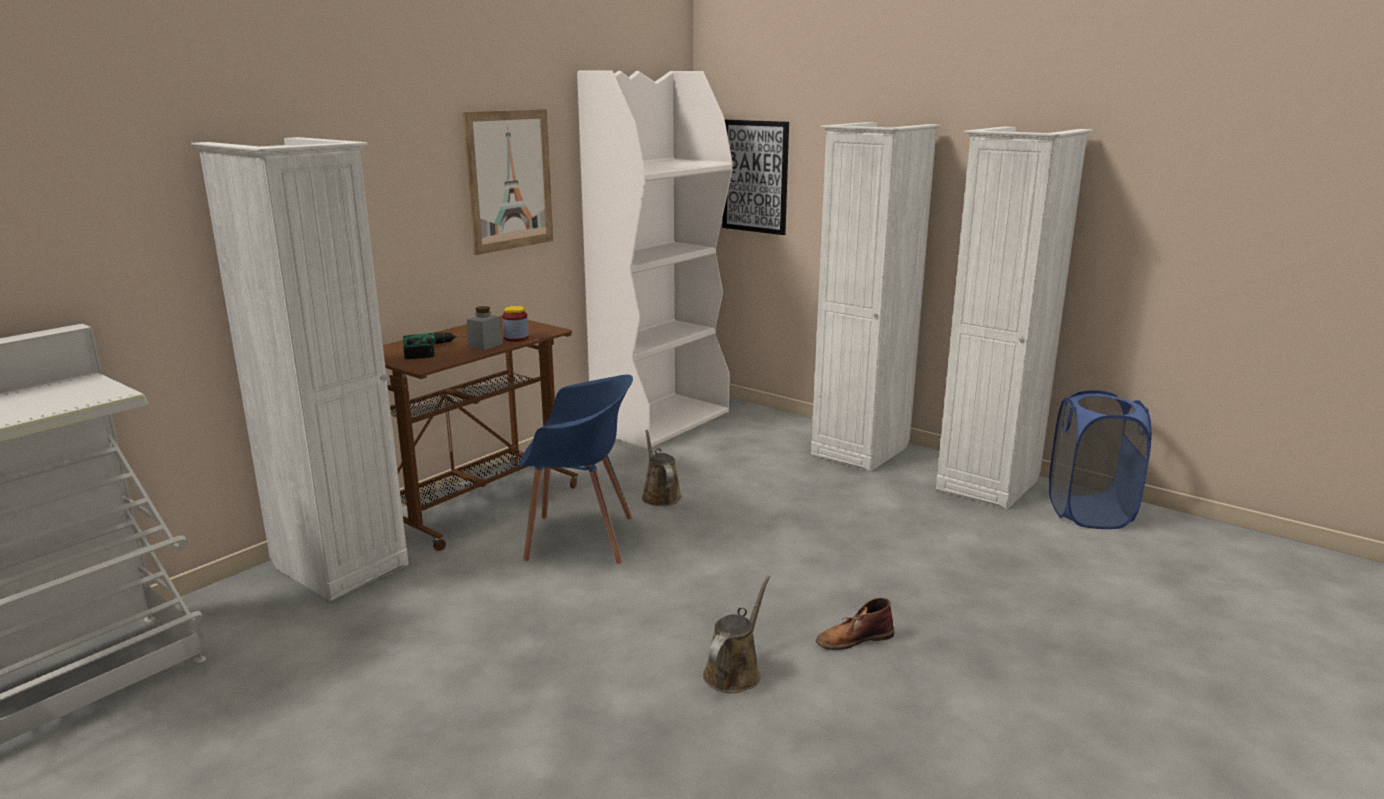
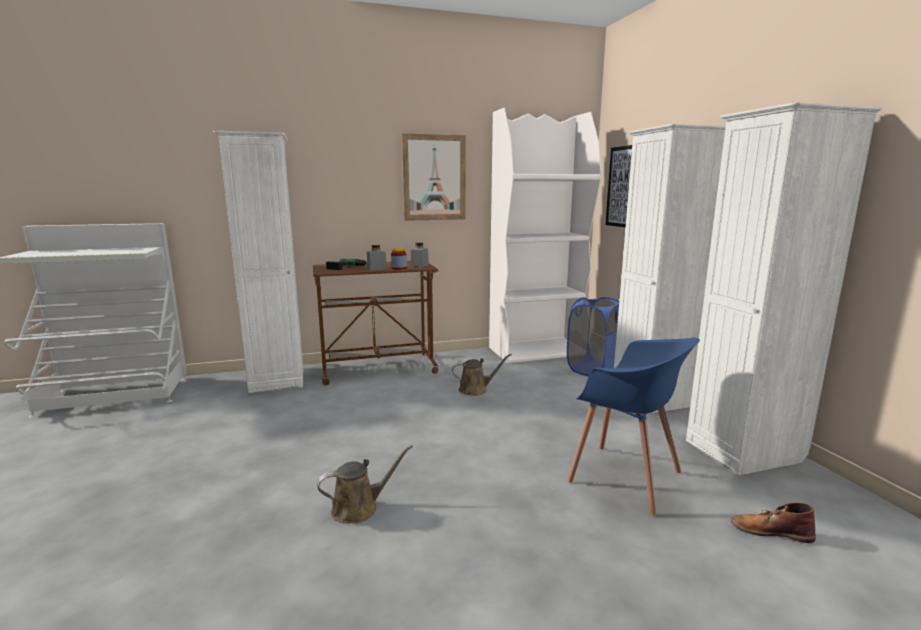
camera: 35 degrees right, 5 degrees down
blue chair [519,375,633,564] -> blue chair moved to [568,338,700,515]
brown watering can [642,430,682,506] -> brown watering can turned 60 degrees clockwise [452,354,512,396]
brown boot [816,598,894,650] -> brown boot moved to [731,502,816,543]
blue laundry basket [1049,390,1151,529] -> blue laundry basket moved to [567,297,619,376]
none -> grey jar [411,243,429,267]

